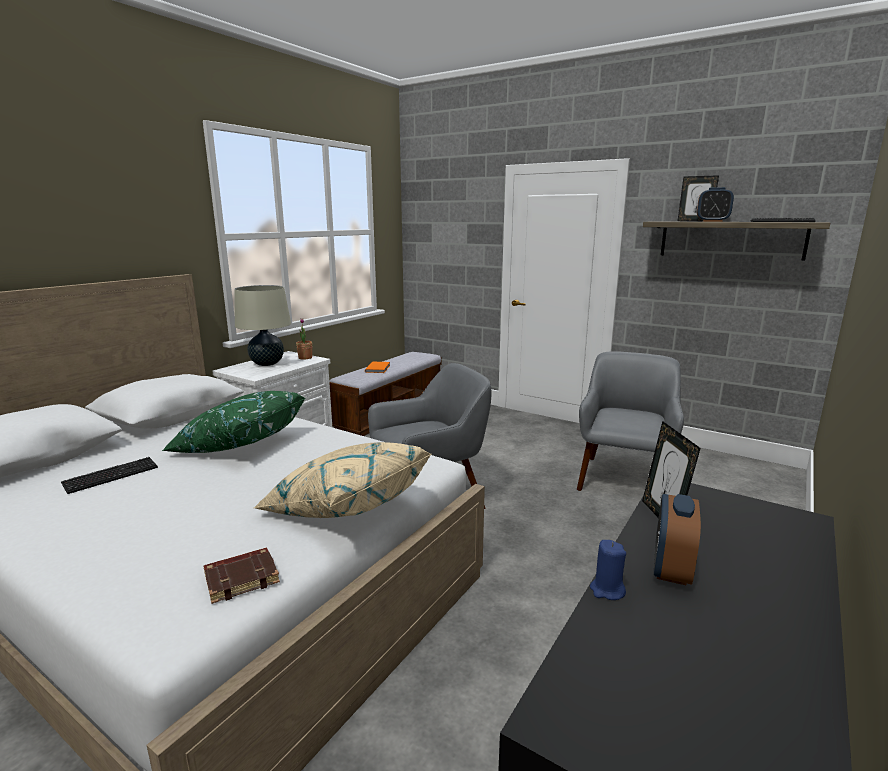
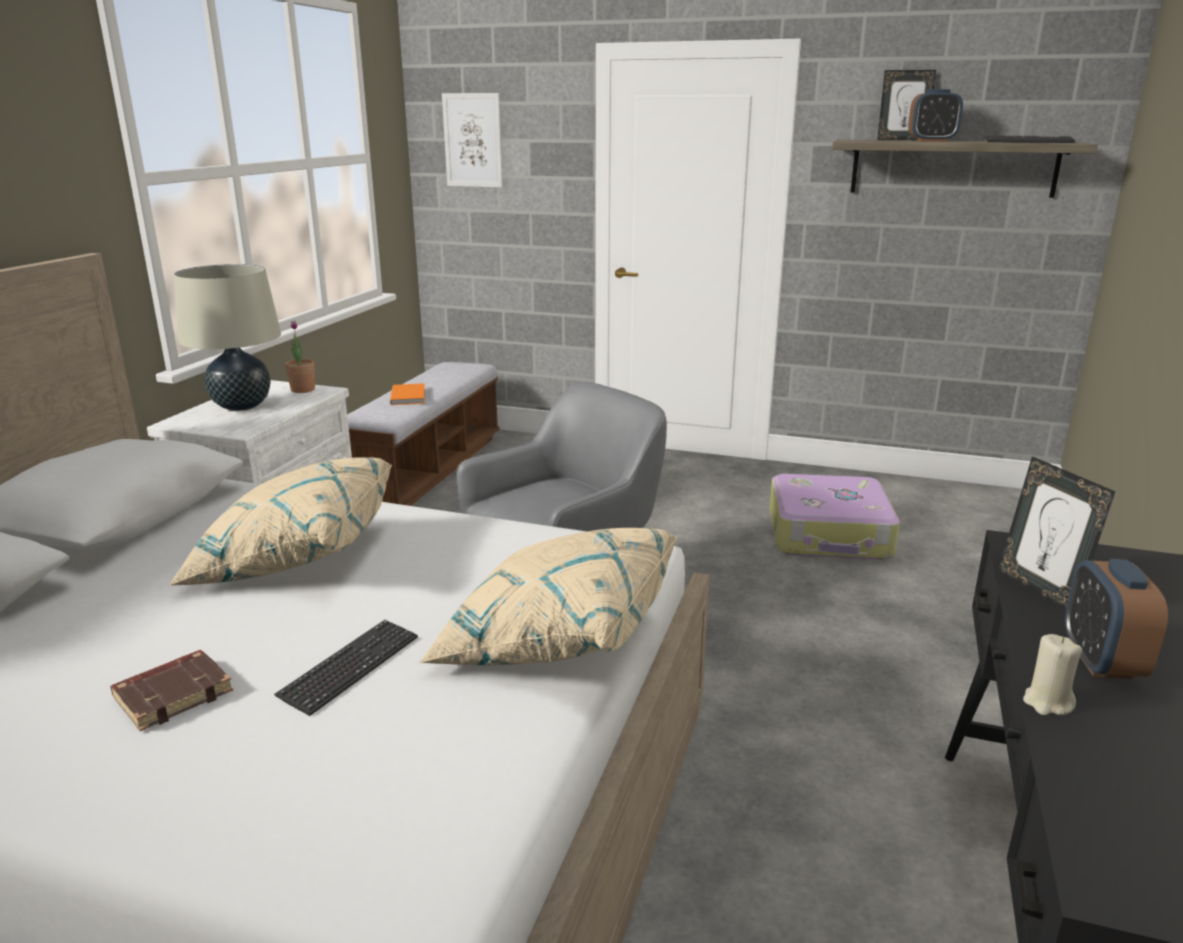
camera: 15 degrees left, 5 degrees up
keyboard [61,457,158,494] -> keyboard moved to [274,620,418,716]
green pillow [162,391,306,453] -> beige pillow [168,457,392,586]
brown book [204,548,280,604] -> brown book moved to [110,650,233,731]
grey armchair [577,351,684,491] -> suitcase [770,474,900,560]
blue candle [590,540,626,600] -> beige candle [1023,634,1082,715]
none -> picture [442,93,503,188]

